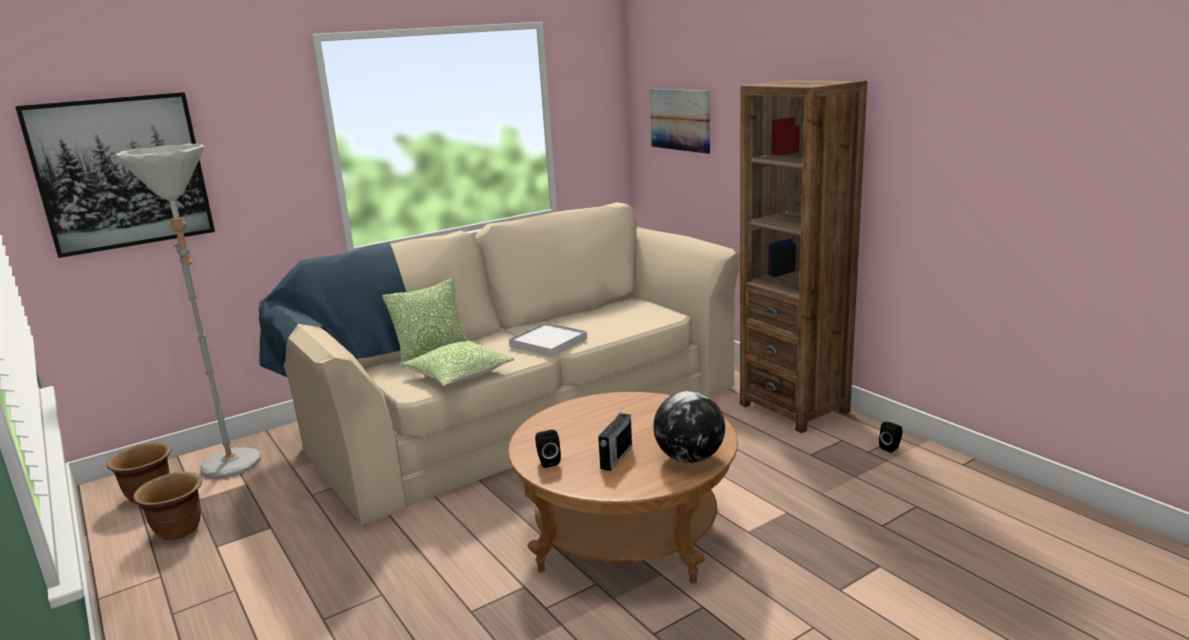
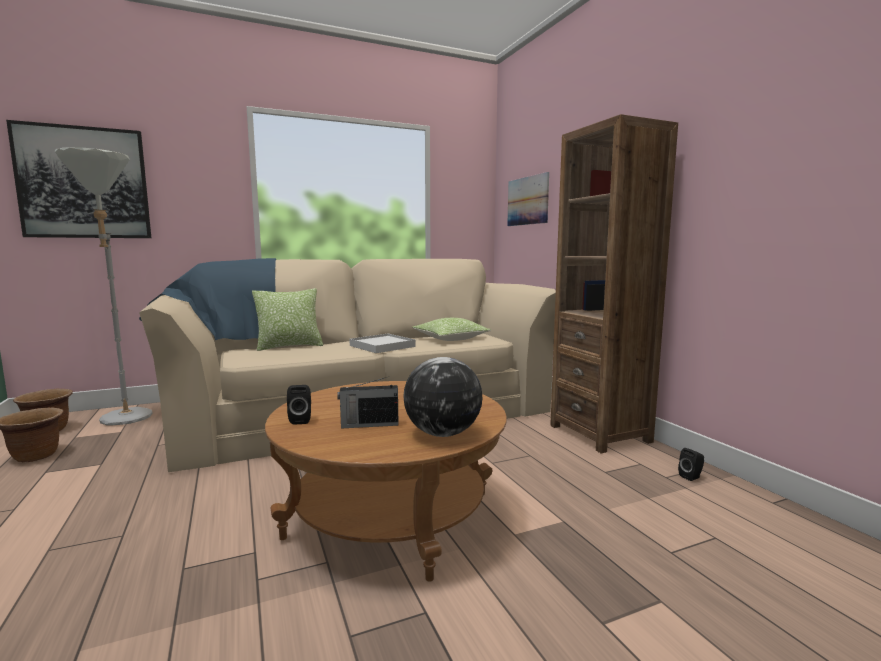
camera: 10 degrees right, 10 degrees down
pillow [401,340,514,386] -> pillow moved to [412,318,491,341]
radio [598,409,632,471] -> radio turned 45 degrees clockwise [337,376,399,429]

